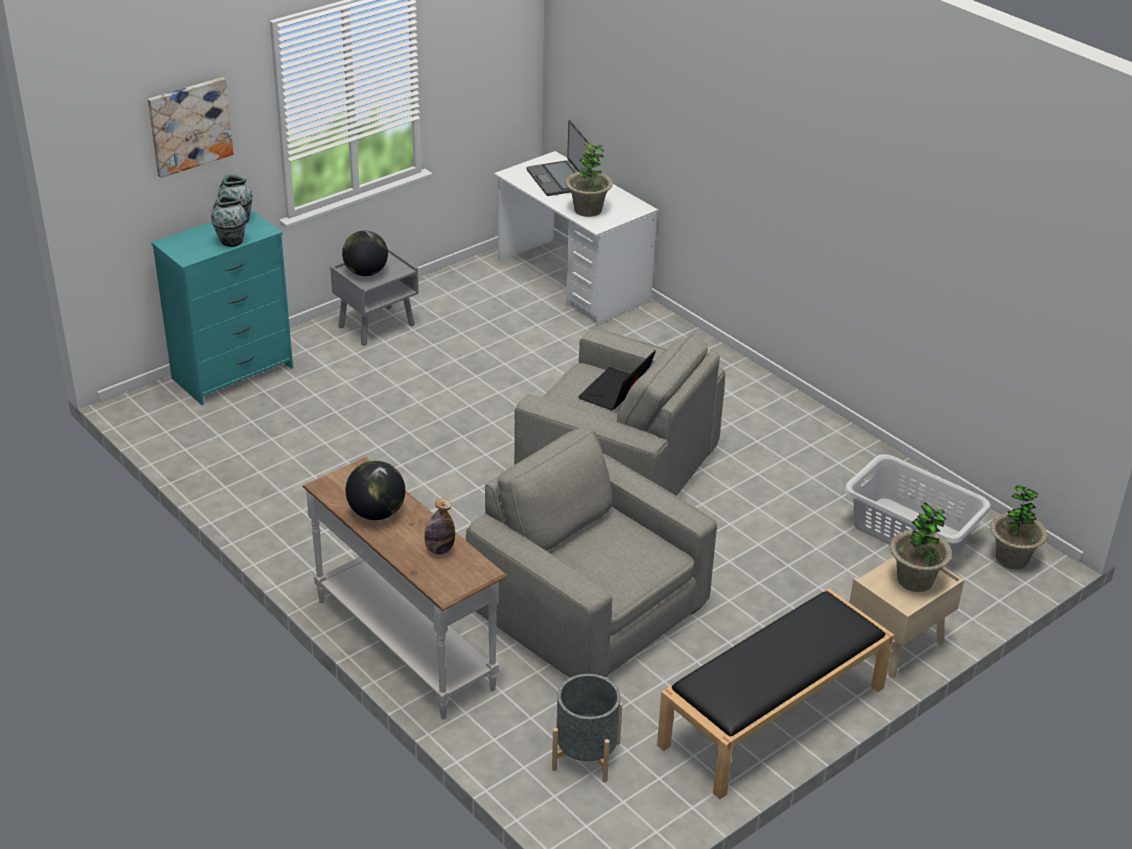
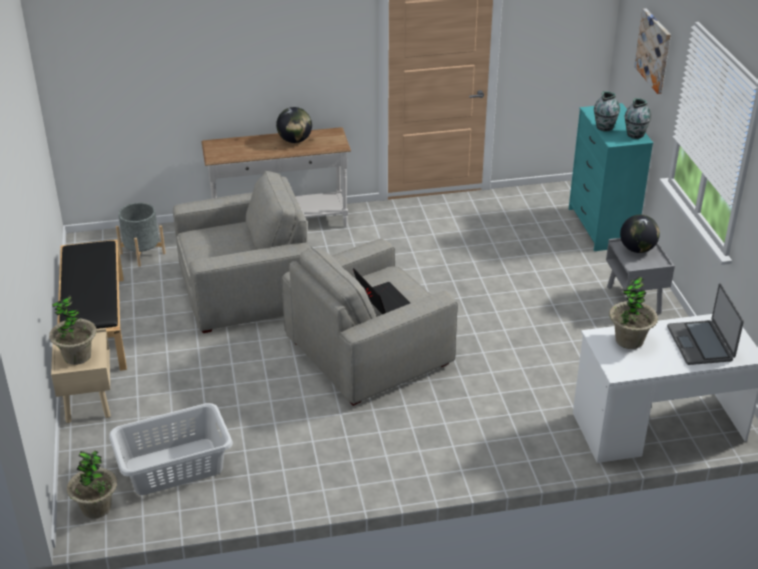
camera: 120 degrees right, 0 degrees up
bottle [424,499,455,555] -> none
laptop [527,120,592,196] -> laptop turned 105 degrees counterclockwise [667,283,744,365]

